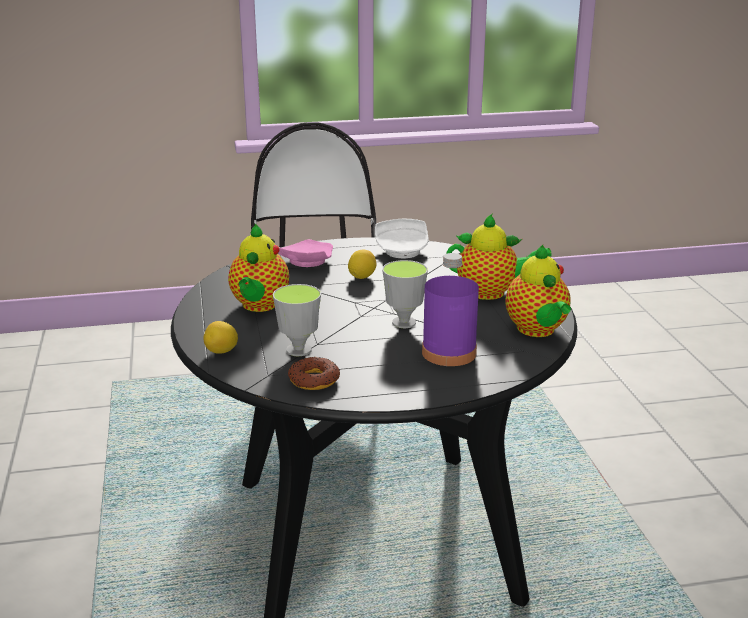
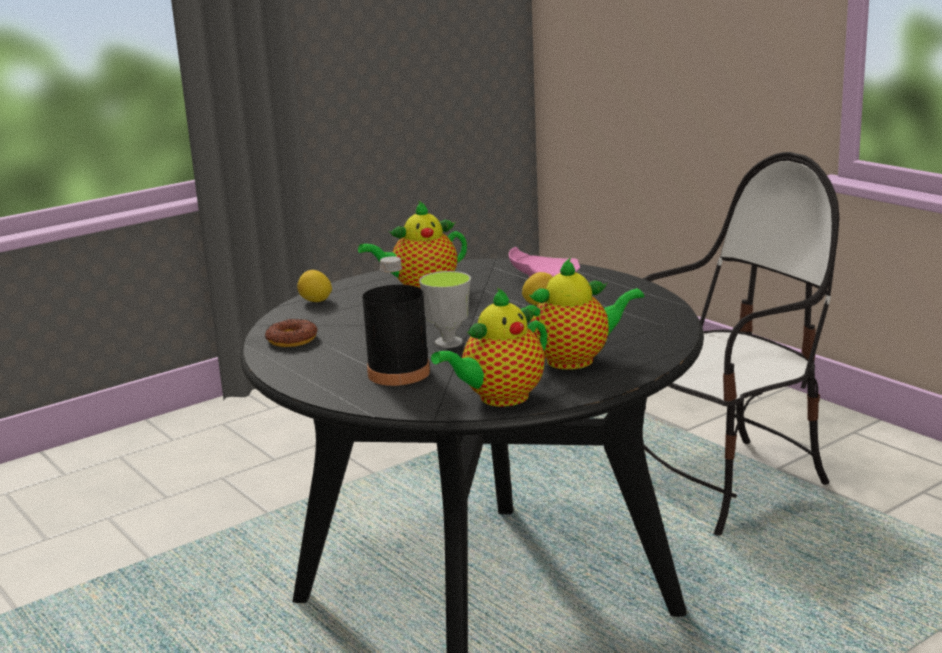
camera: 65 degrees right, 5 degrees down
cup [273,284,321,356] -> none
white plate [375,219,429,258] -> none
purple bottle [422,253,479,366] -> black bottle [362,256,430,386]
teapot [446,214,552,300] -> teapot turned 90 degrees counterclockwise [525,257,644,370]

